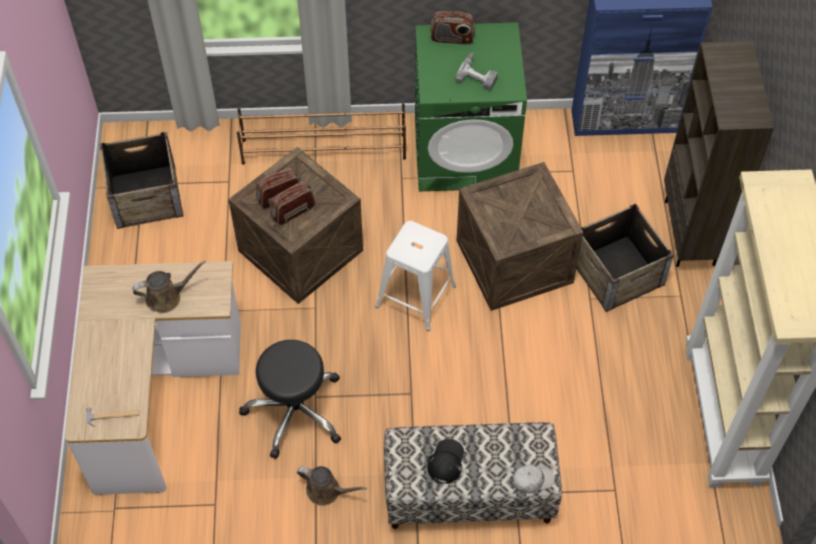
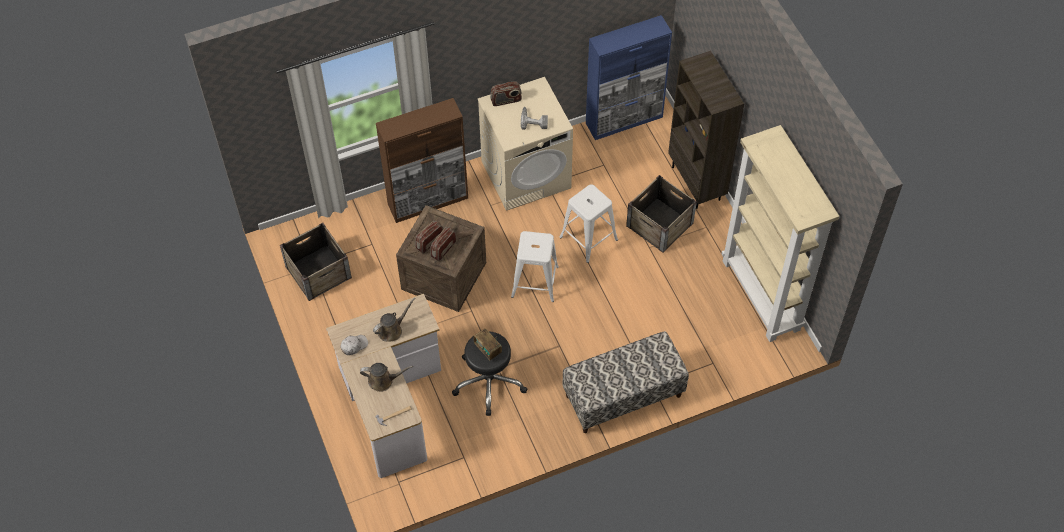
camera: 20 degrees left, 0 degrees up
brown shoe rack [237,103,406,165] -> brown cabinet [376,98,468,223]
brown watering can [297,466,367,506] -> brown watering can moved to [360,363,413,392]
green washing machine [415,22,527,191] -> beige washing machine [478,77,573,211]
black cap [427,439,464,484] -> none
crate [457,162,584,311] -> white stool [560,184,618,263]
white cap [513,465,555,493] -> white cap moved to [340,335,368,355]
none -> radio [473,328,502,360]

